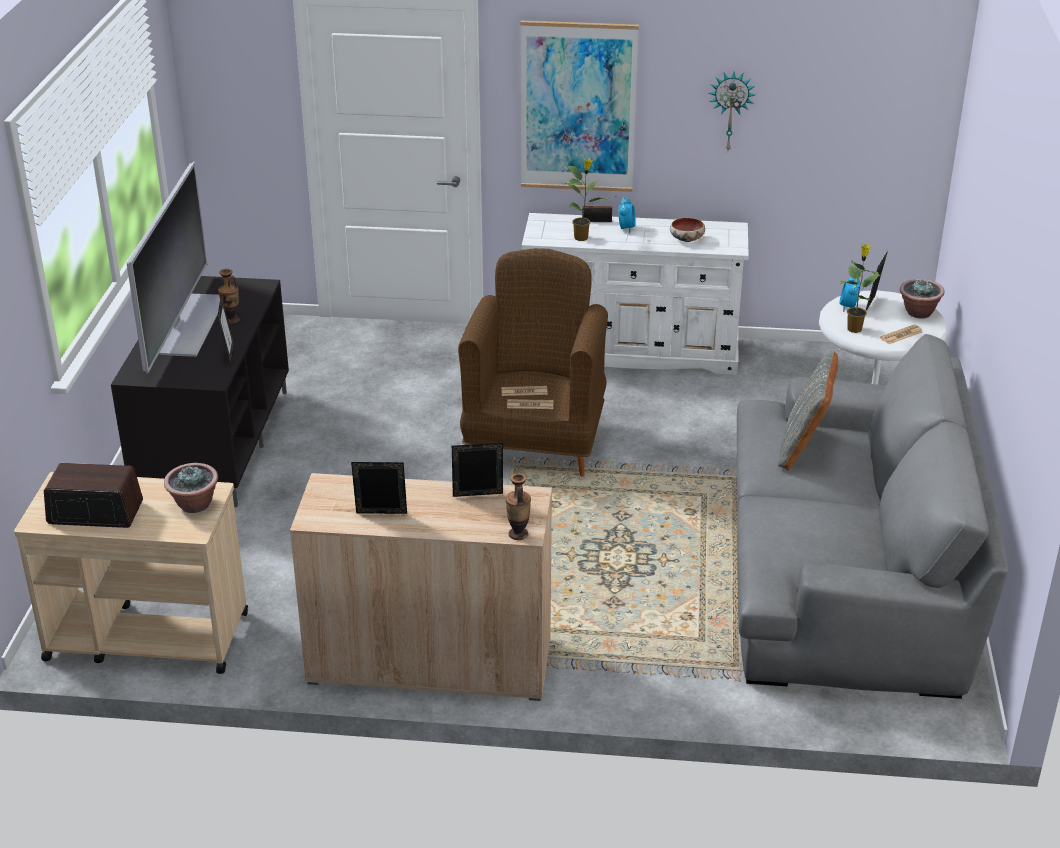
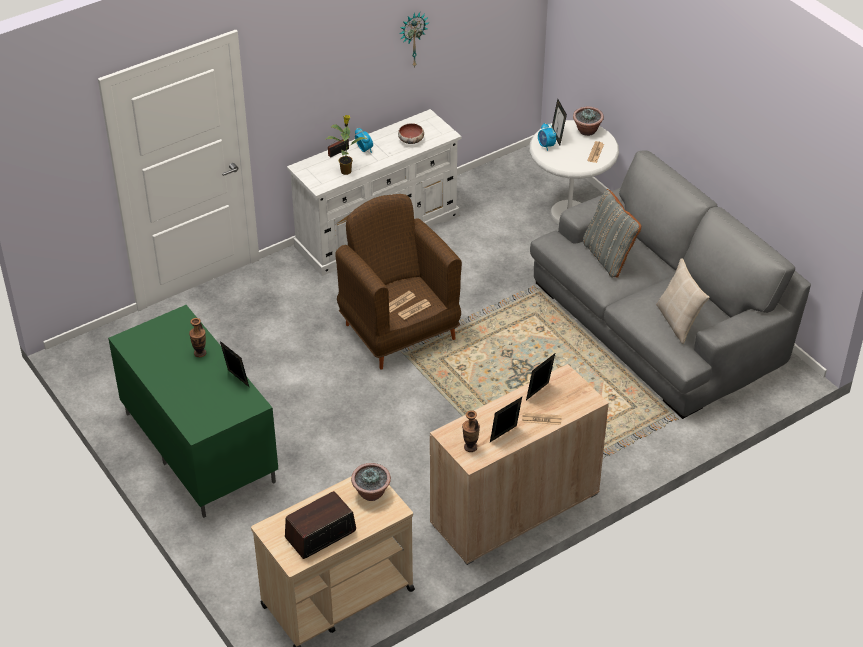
camera: 40 degrees left, 10 degrees up
black tv stand [111,276,289,507] -> green tv stand [108,305,278,518]
television [127,162,220,373] -> none
vase [506,473,531,540] -> vase moved to [462,410,480,452]
picture [520,20,639,192] -> none
potted plant [839,244,880,333] -> none
none -> newspaper [522,413,562,425]
none -> beige pillow [656,258,710,344]

